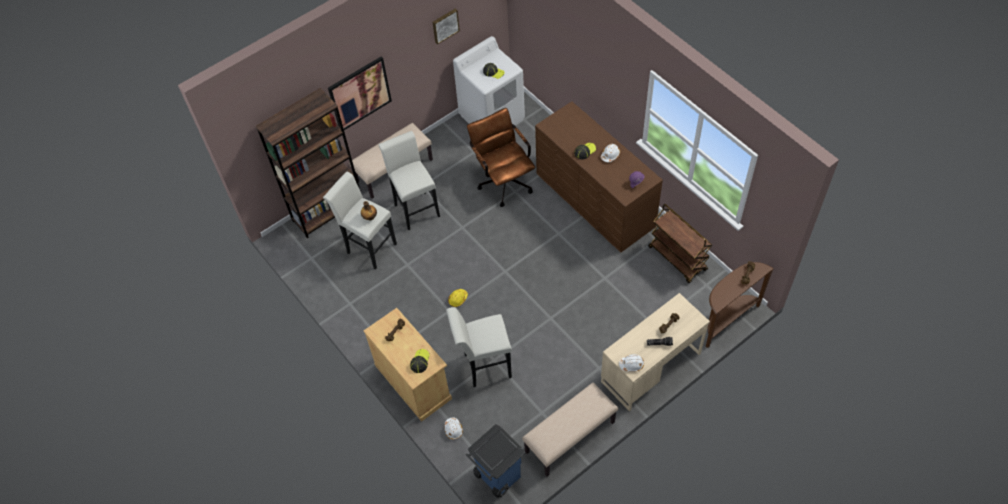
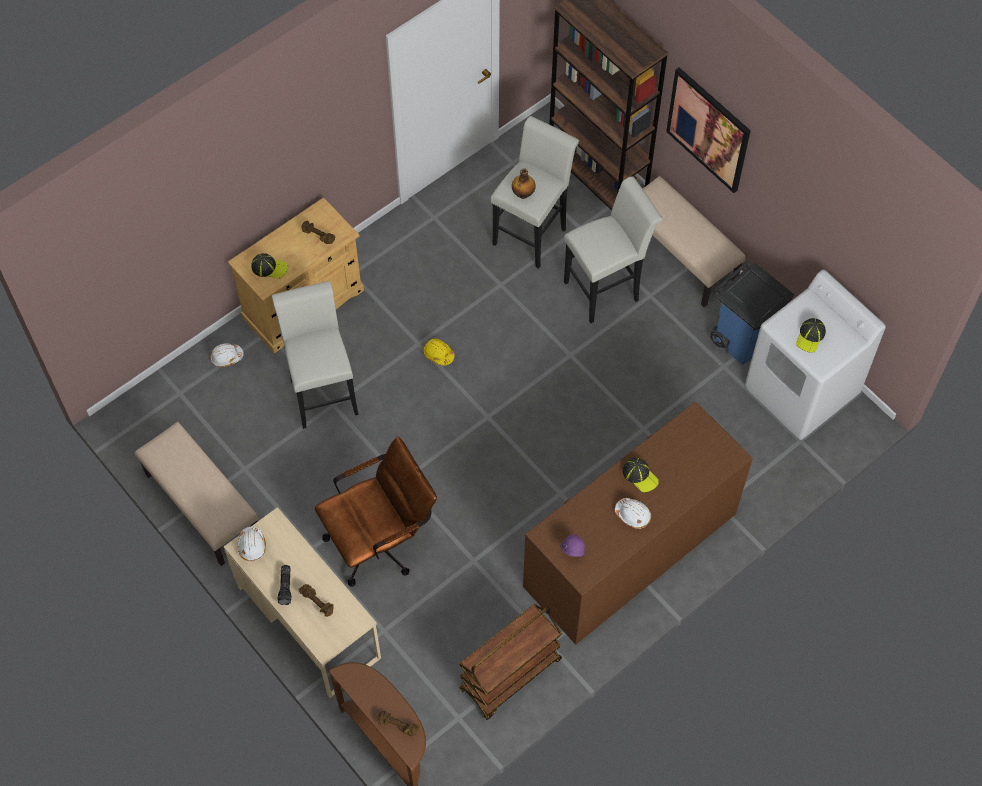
camera: 85 degrees right, 5 degrees up
picture [432,8,460,45] -> none
blue trash can [465,424,525,498] -> blue trash can moved to [710,261,794,365]
brown office chair [467,108,535,207] -> brown office chair moved to [315,437,437,587]

